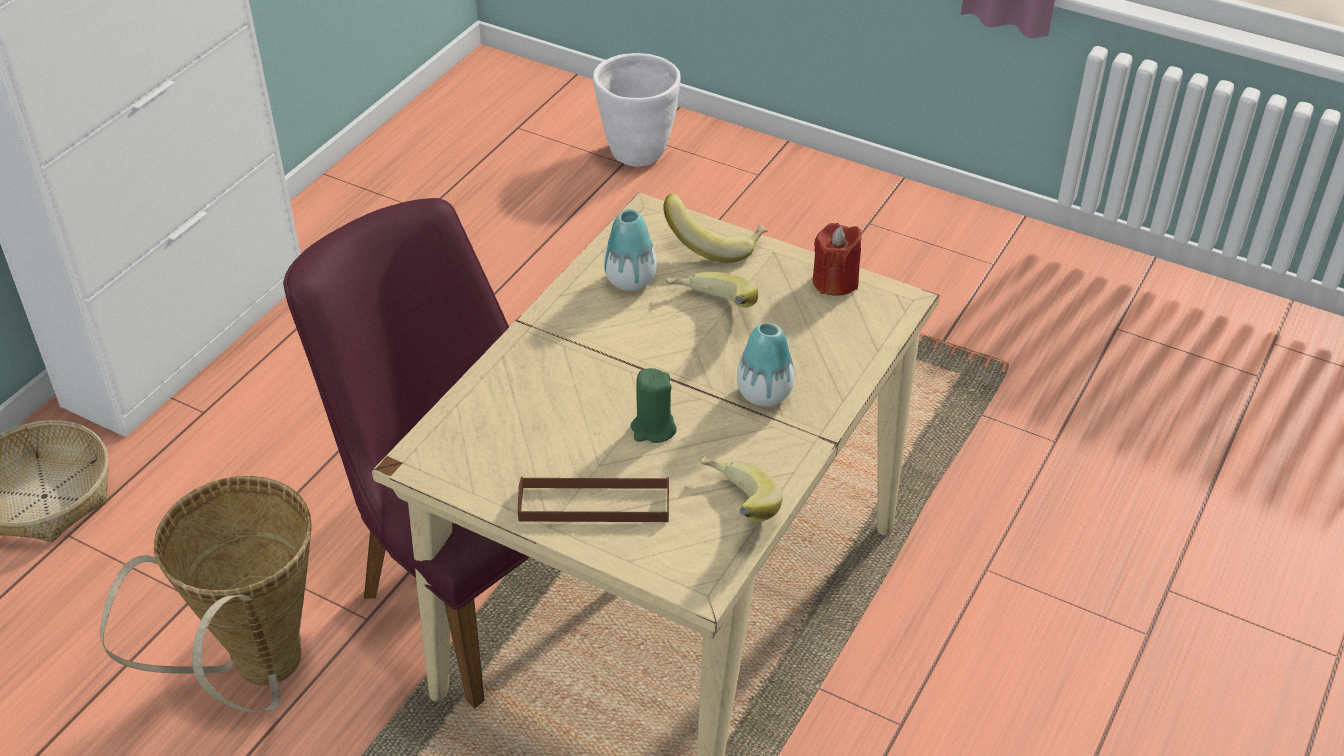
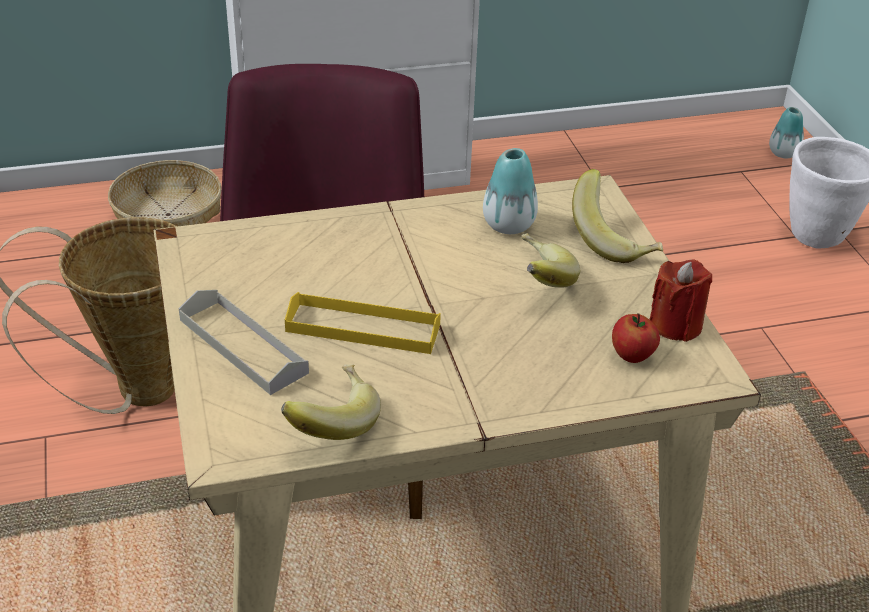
camera: 45 degrees right, 5 degrees down
brown tray [518,476,669,522] -> grey tray [179,290,309,395]
green candle [631,368,677,443] -> yellow tray [285,292,441,354]
vase [737,322,795,406] -> vase moved to [769,107,804,158]
none -> apple [612,313,660,363]

